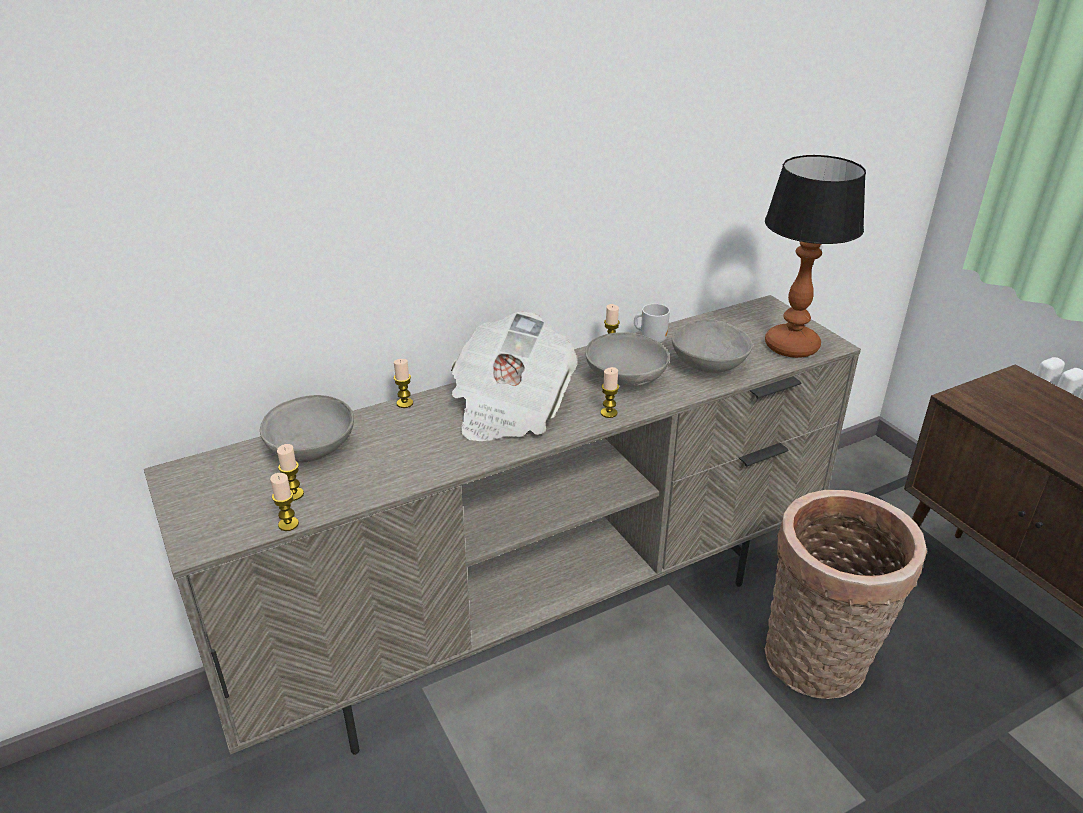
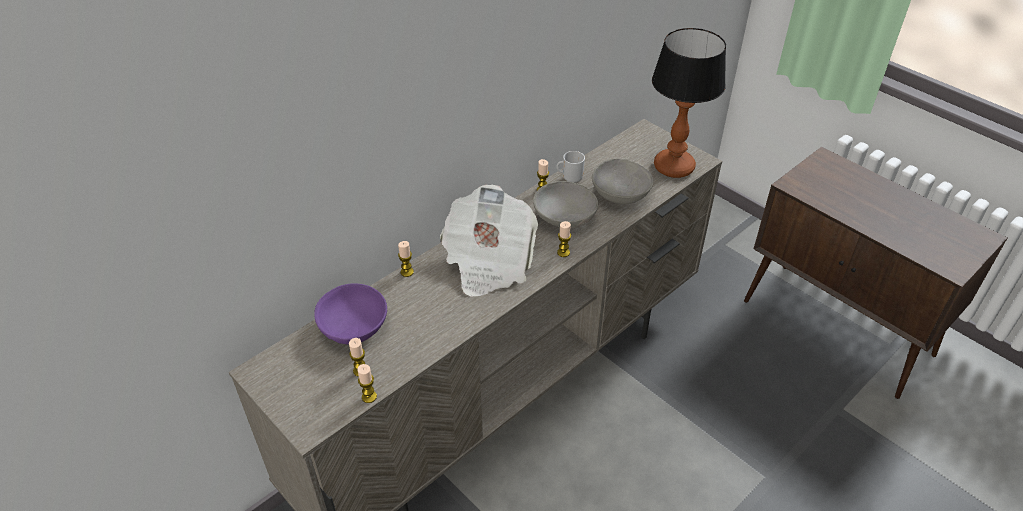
camera: 15 degrees left, 10 degrees up
grey bowl [260,395,354,462] -> purple bowl [314,283,387,344]
basket [765,490,927,699] -> none

